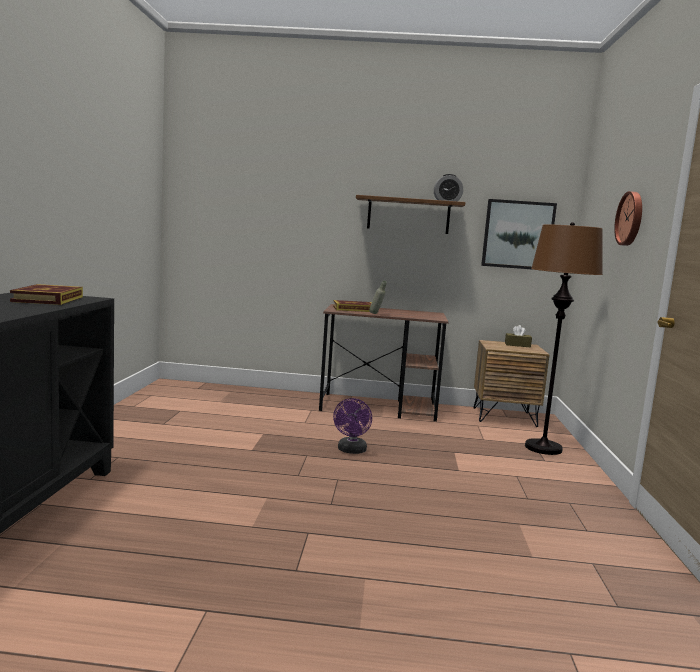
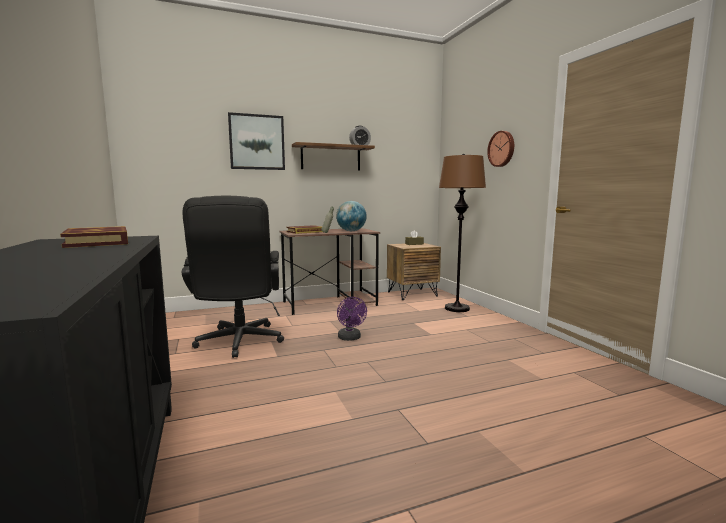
camera: 25 degrees left, 0 degrees up
picture [481,199,557,270] -> picture moved to [228,112,285,170]
none -> black office chair [182,196,284,358]
none -> globe [336,201,367,231]

